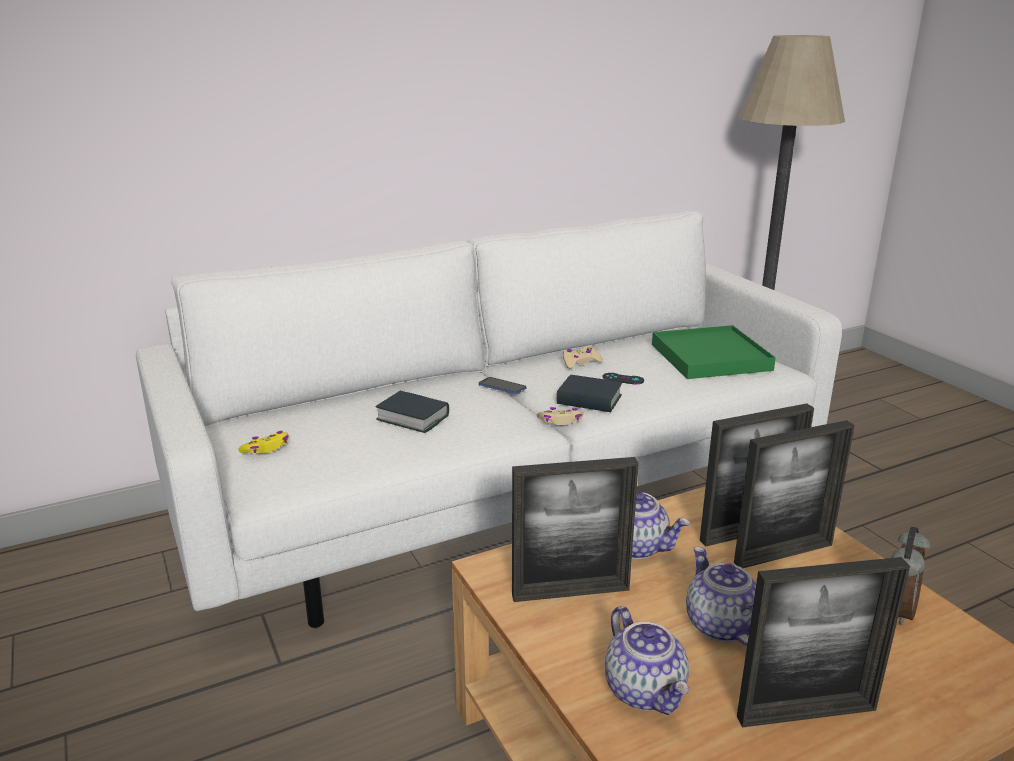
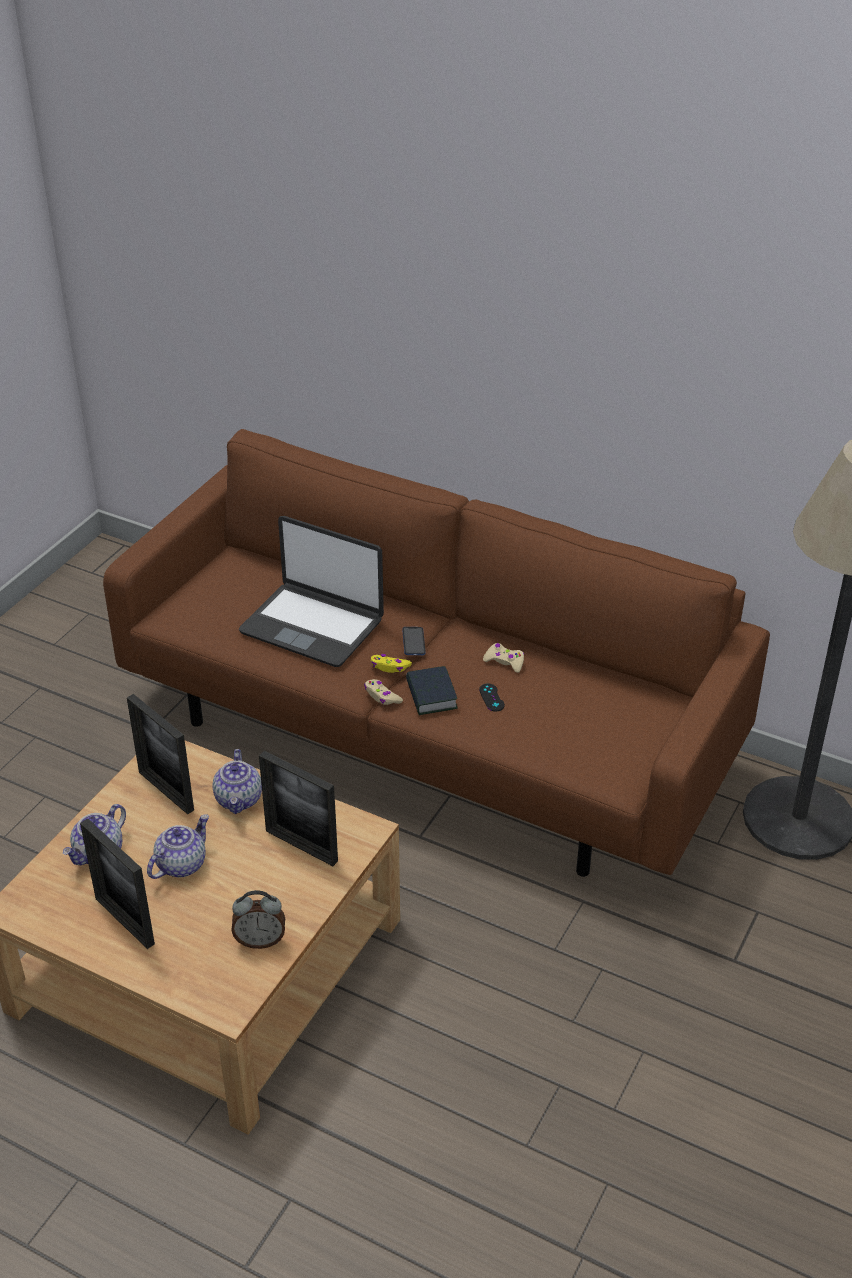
camera: 55 degrees right, 15 degrees up
white sofa [136,210,842,628] -> brown sofa [103,429,770,877]
yellow game controller [238,431,289,454] -> yellow game controller moved to [371,654,412,673]
book [376,391,449,433] -> laptop [239,516,384,667]
green tray [652,325,776,379] -> none
picture frame [734,420,855,568] -> none

